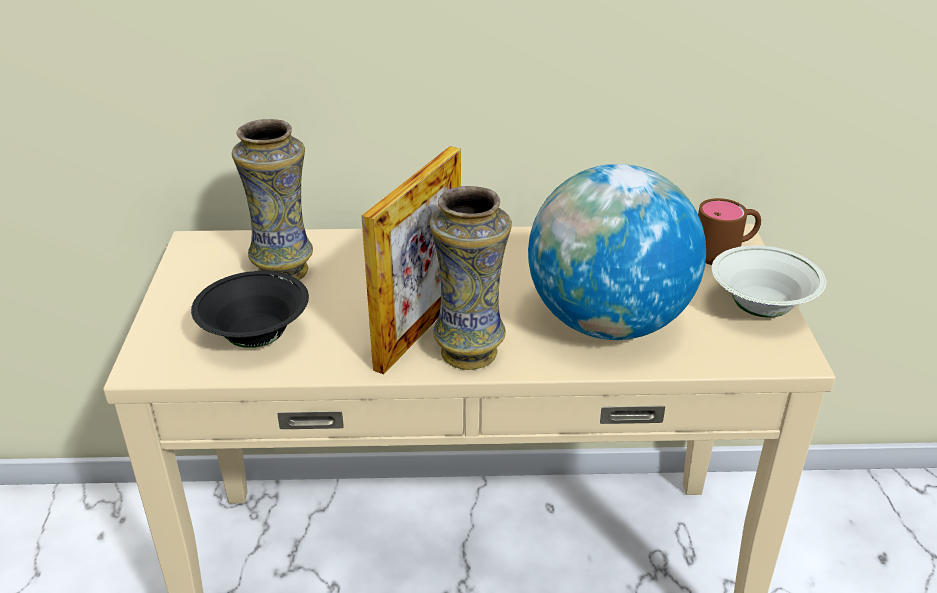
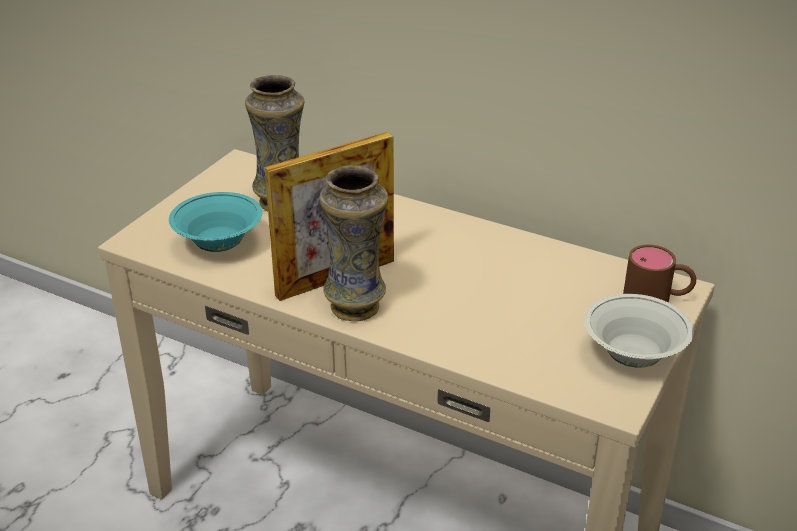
camera: 30 degrees right, 0 degrees up
black bowl [191,271,309,348] -> turquoise bowl [169,192,262,252]
globe [528,164,706,340] -> none

